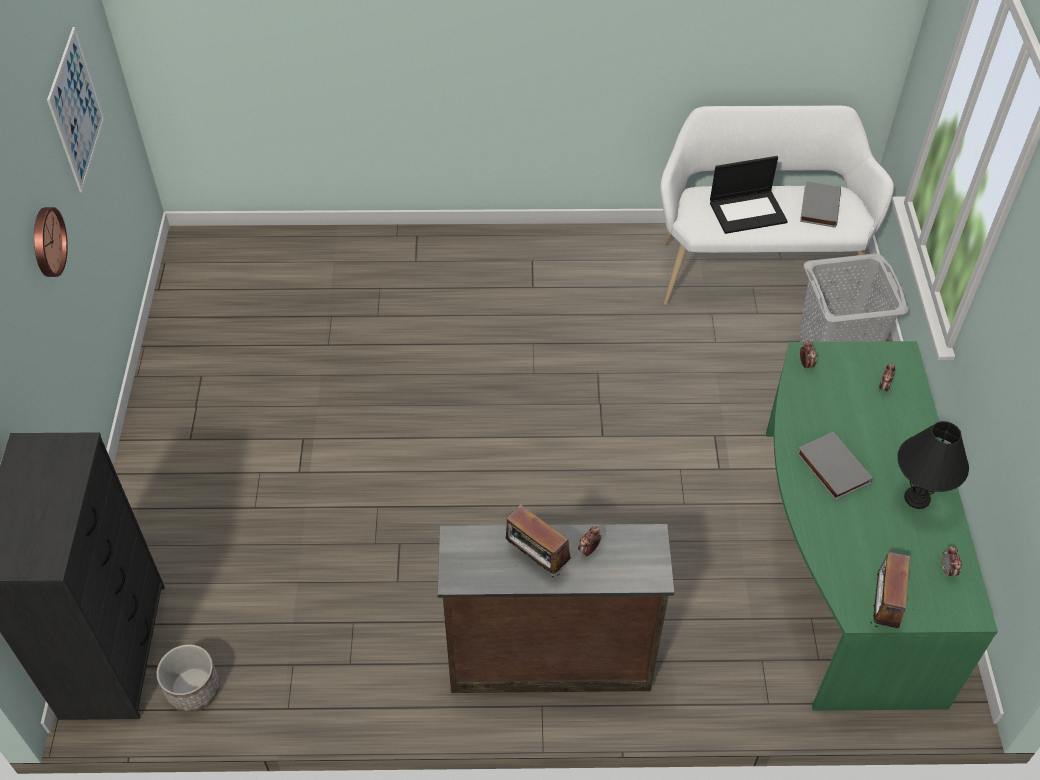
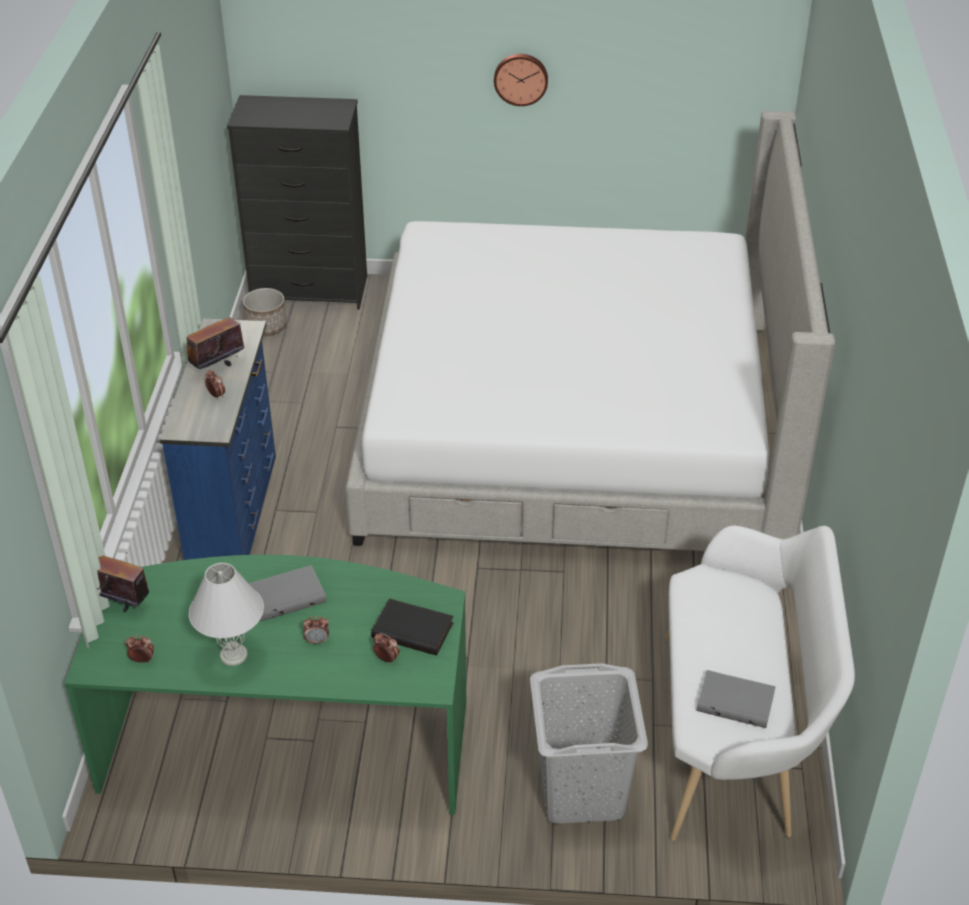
camera: 95 degrees right, 10 degrees down
picture [47,27,104,192] -> none
brown dresser [437,524,674,693] -> blue dresser [160,318,276,560]
laptop [710,156,788,234] -> none
alarm clock [800,340,817,369] -> alarm clock moved to [303,617,329,644]
black table lamp [897,421,969,509] -> white table lamp [189,563,264,666]
none -> bed [346,111,835,551]
none -> black book [371,598,454,655]

